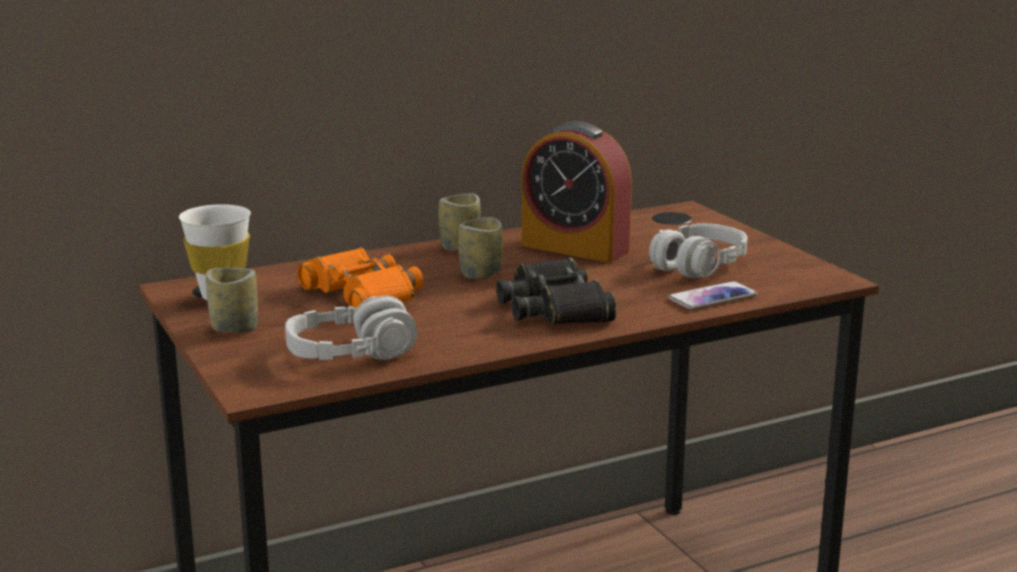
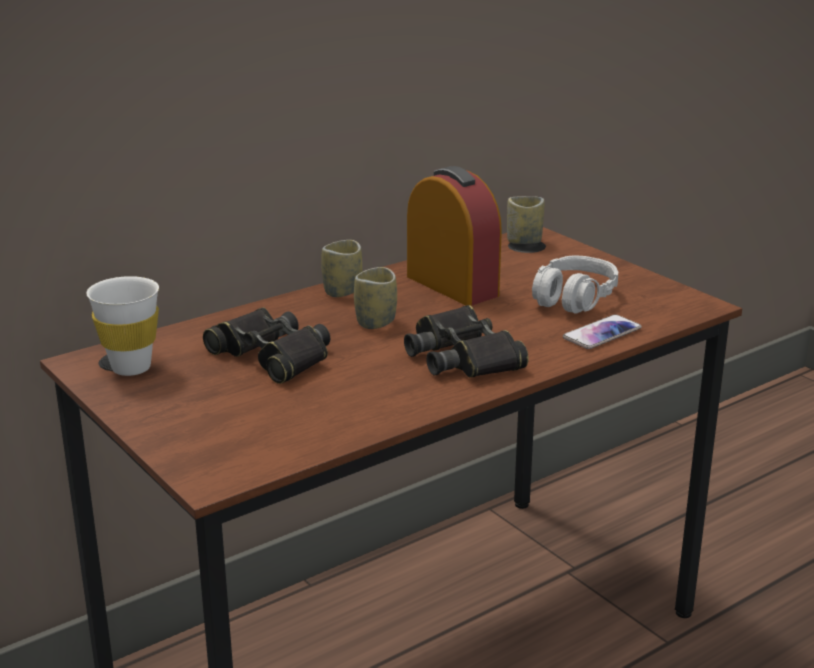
camera: 10 degrees left, 5 degrees up
cup [206,268,258,332] -> cup moved to [507,196,545,244]
grey headphones [285,295,417,360] -> none
orange binoculars [297,247,423,308] -> black binoculars [203,307,330,384]
alarm clock [522,121,632,263] -> alarm clock turned 150 degrees counterclockwise [407,166,502,306]

